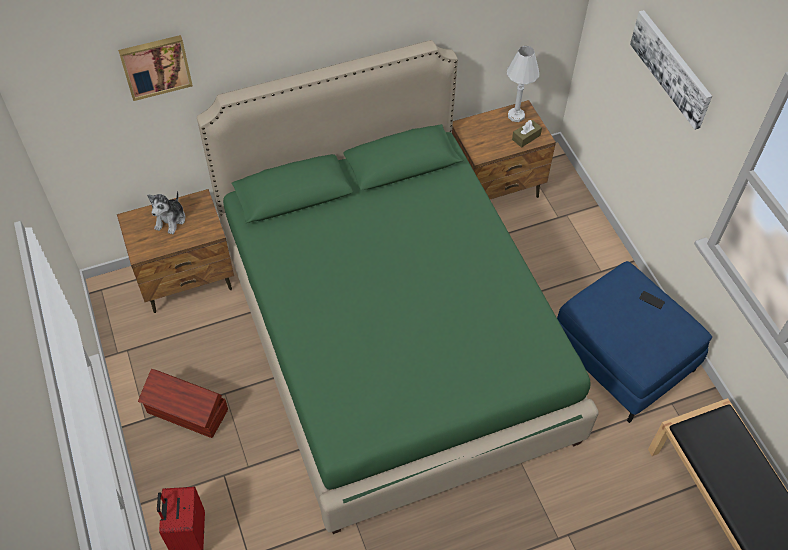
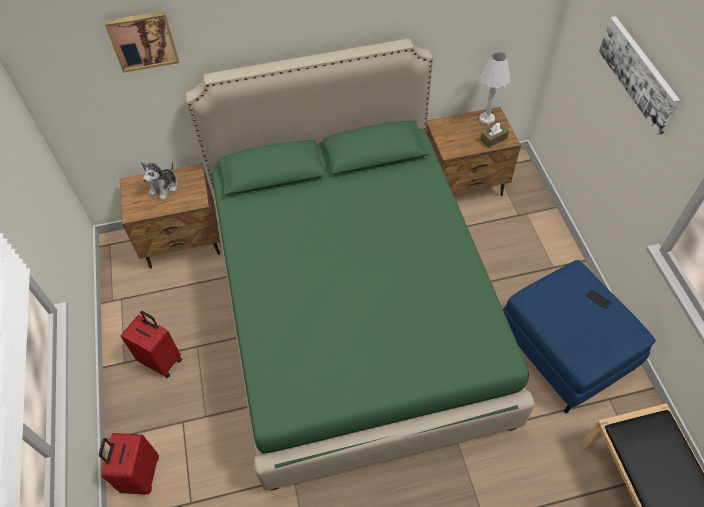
camera: 10 degrees right, 0 degrees up
brown storage box [138,369,228,438] -> red suitcase [120,311,182,378]

